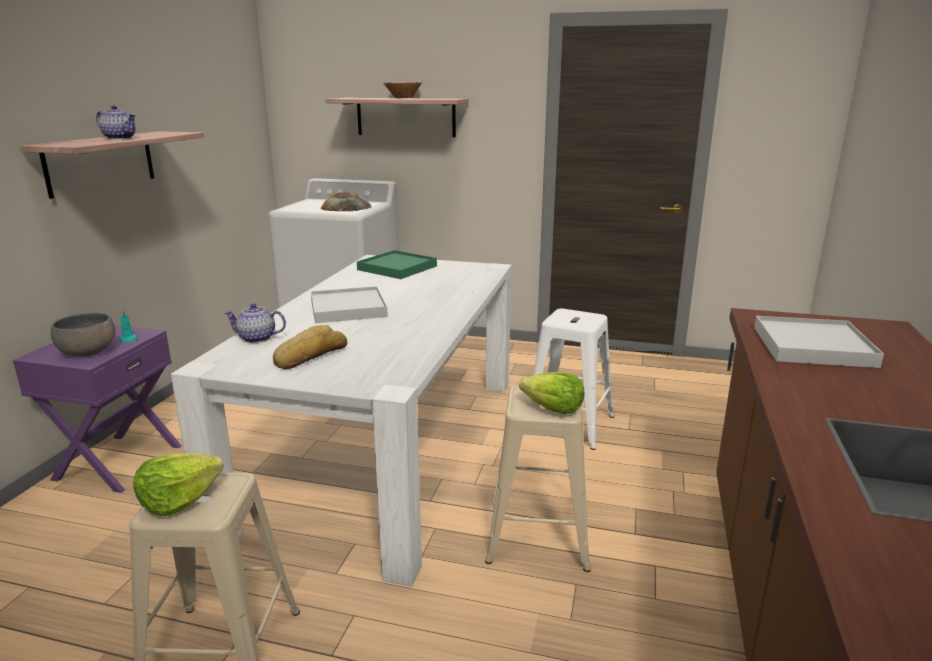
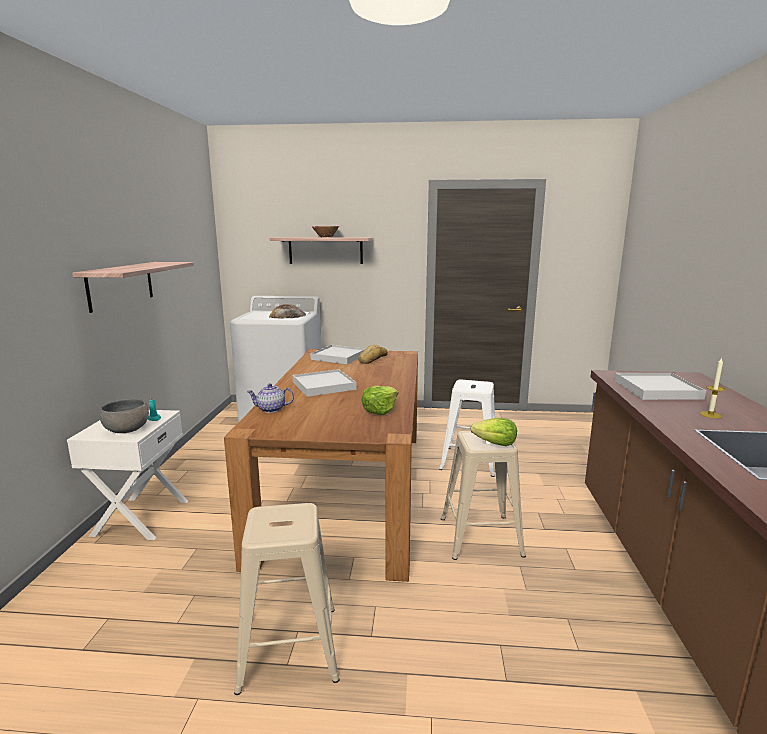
camera: 10 degrees left, 5 degrees down
purple nightstand [13,325,182,493] -> white nightstand [67,410,188,540]
teapot [96,105,136,139] -> none
lettuce [133,453,224,516] -> lettuce moved to [361,386,398,415]
white dining table [171,255,512,587] -> brown dining table [224,349,418,582]
bread [273,325,347,369] -> bread moved to [358,345,388,364]
green tray [357,250,437,279] -> white tray [310,345,366,364]
none -> candle [700,358,725,418]

